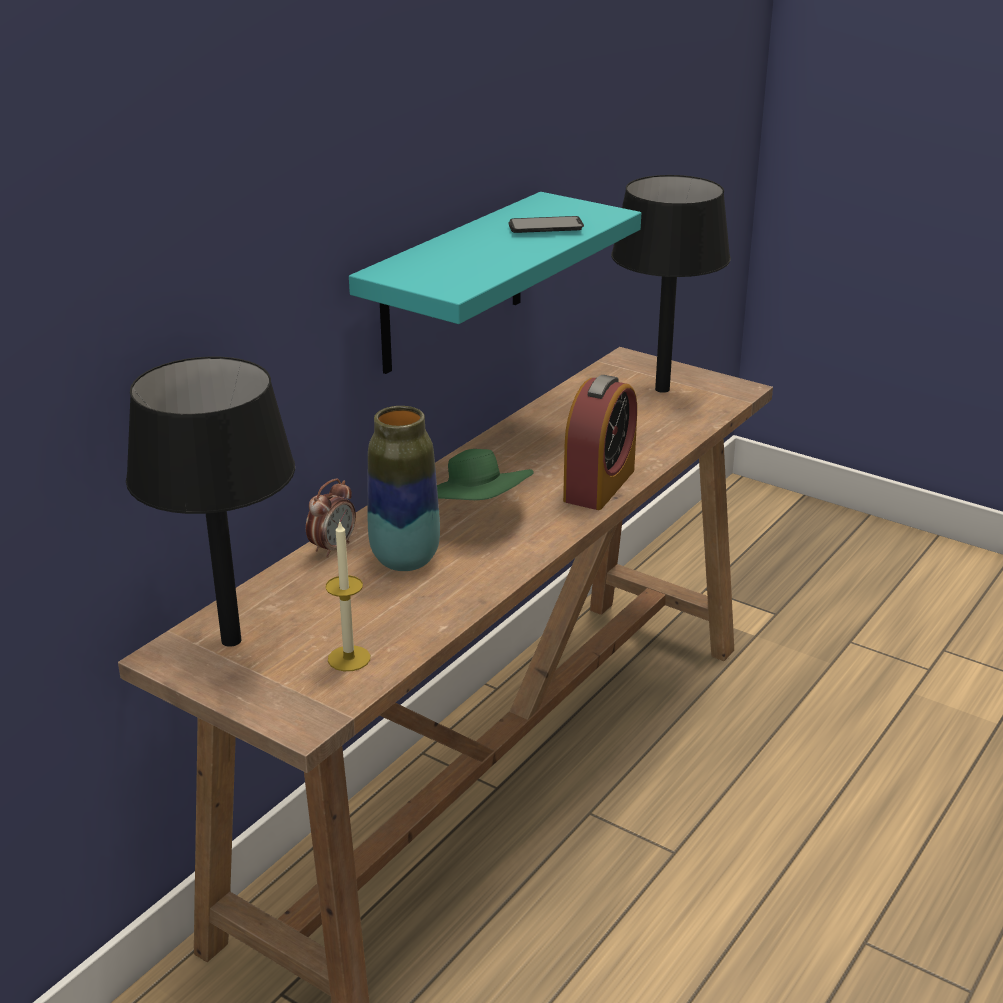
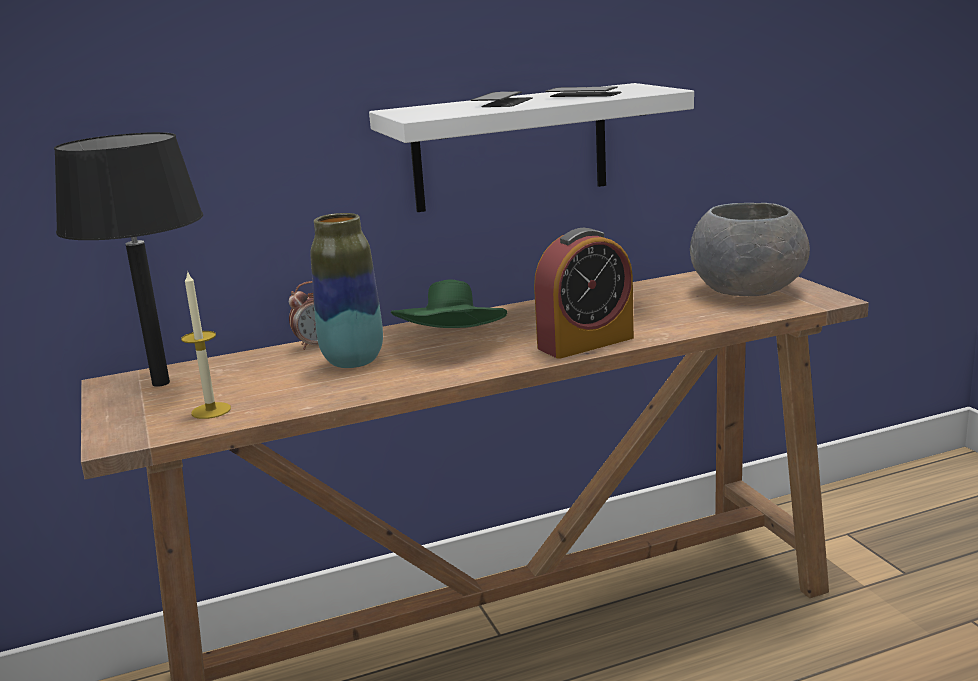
camera: 35 degrees right, 10 degrees down
turquoise shelf [349,192,641,374] -> white shelf [369,83,694,212]
black table lamp [611,175,731,393] -> grey bowl [690,203,810,296]
none -> phone [470,91,533,107]

